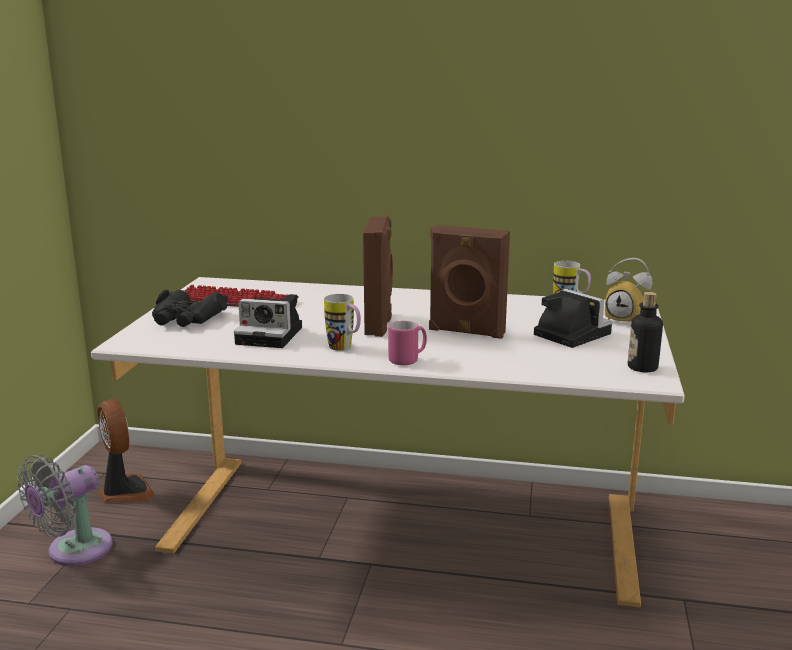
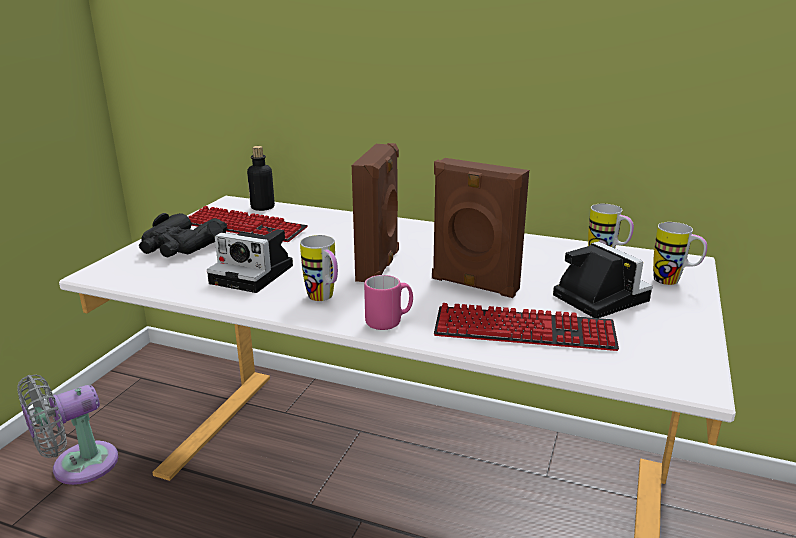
camera: 10 degrees right, 5 degrees up
fan [98,399,156,502] -> none
alarm clock [605,258,652,322] -> mug [653,222,707,285]
bottle [628,292,663,372] -> bottle moved to [247,146,275,211]
none -> keyboard [434,303,619,351]

